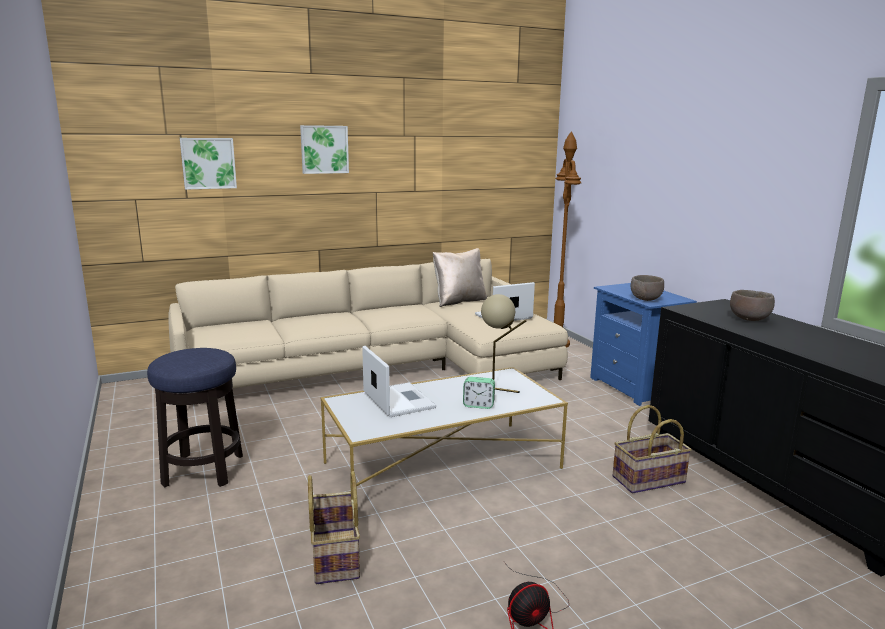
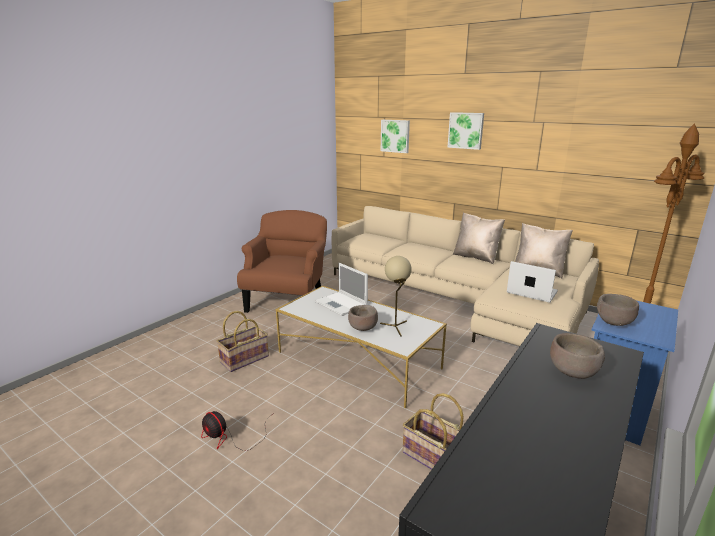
camera: 60 degrees right, 5 degrees up
stool [147,348,243,487] -> brown armchair [237,210,327,313]
laptop [362,346,436,417] -> laptop turned 105 degrees clockwise [314,263,368,316]
alarm clock [463,377,495,409] -> brown bowl [348,305,378,331]
none -> beige pillow [453,212,505,264]

